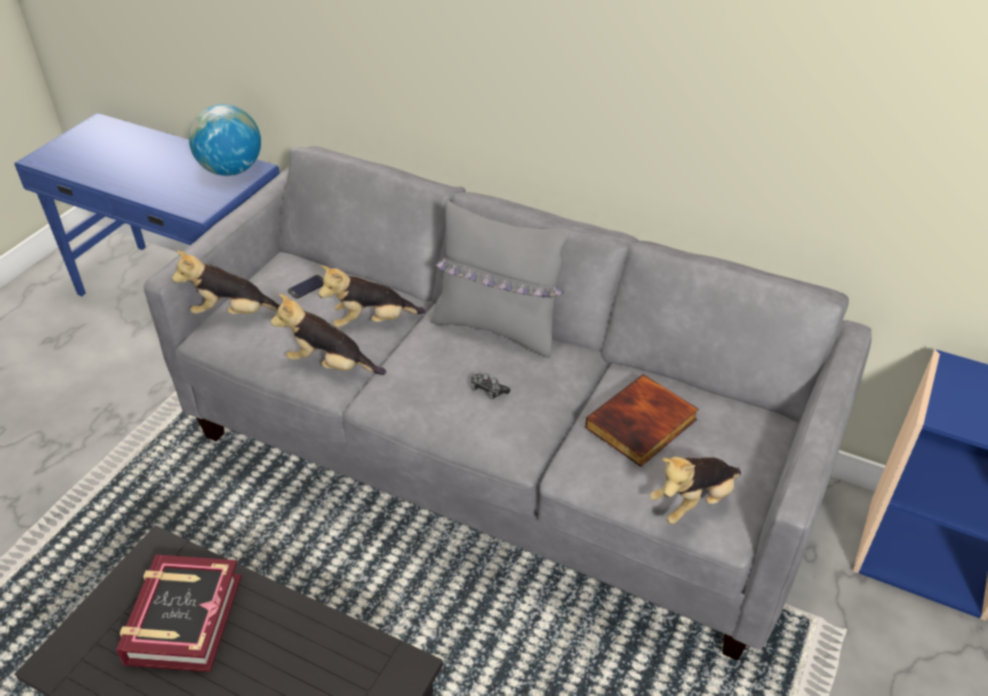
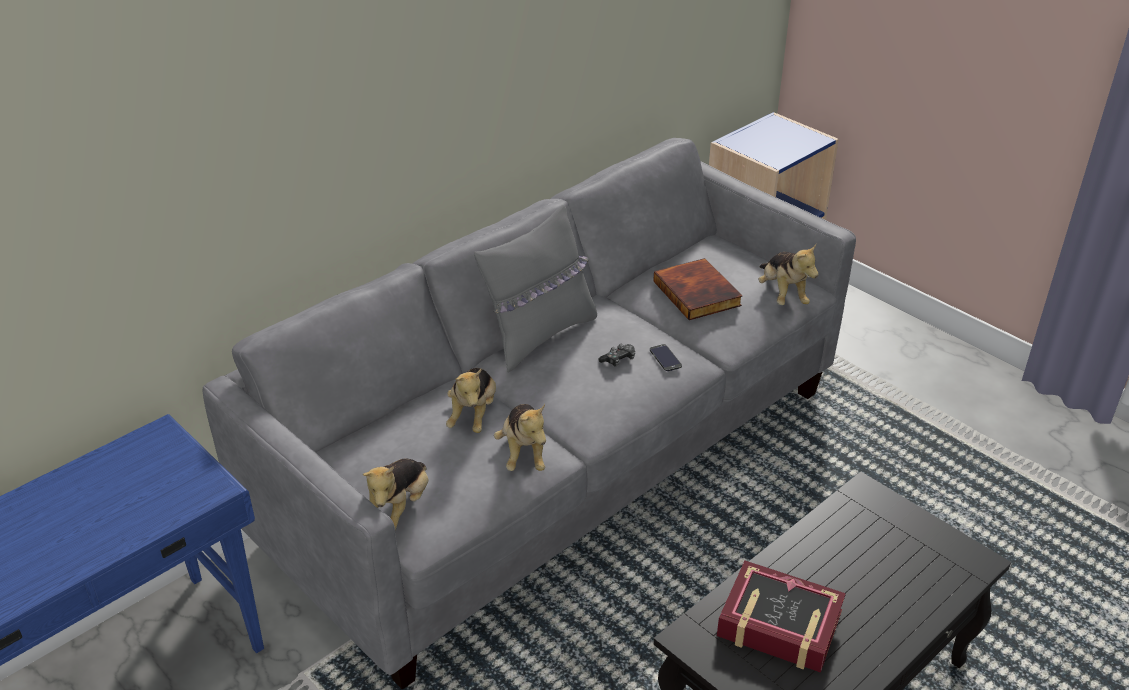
camera: 70 degrees left, 5 degrees down
globe [189,104,261,176] -> none
plush toy [271,294,386,375] -> plush toy turned 45 degrees counterclockwise [494,404,546,471]
phone [287,275,323,299] -> phone moved to [650,344,682,371]

